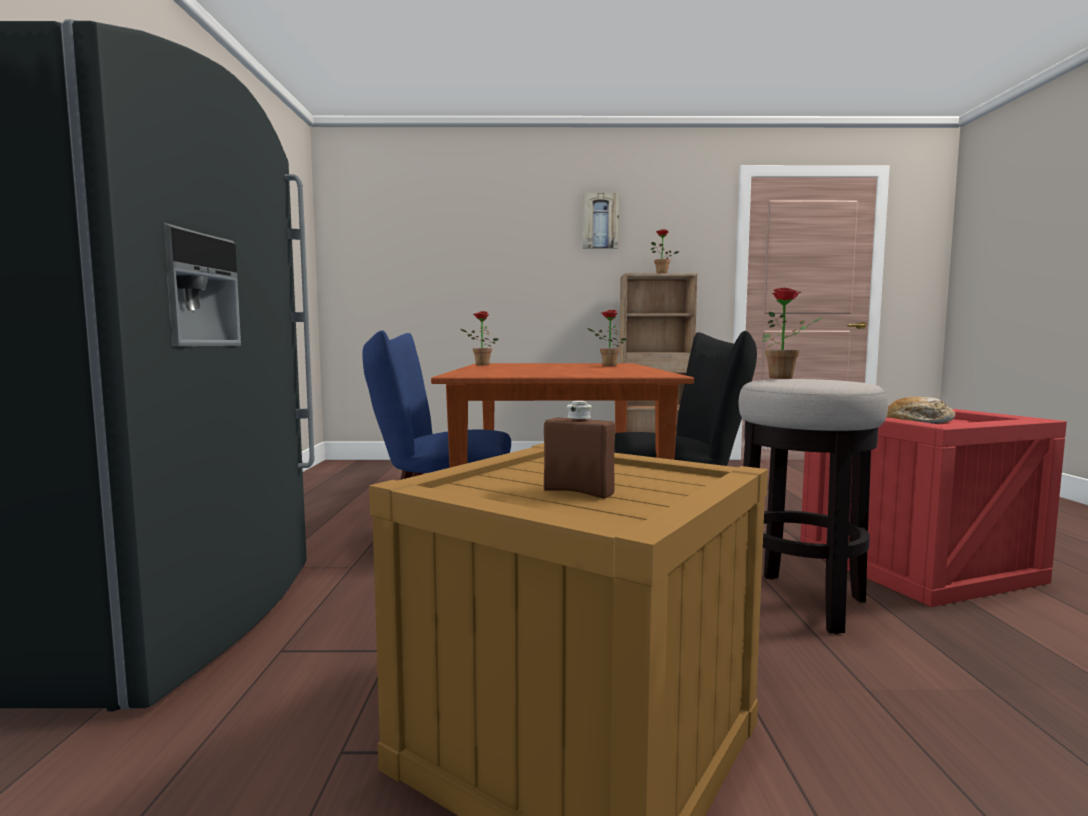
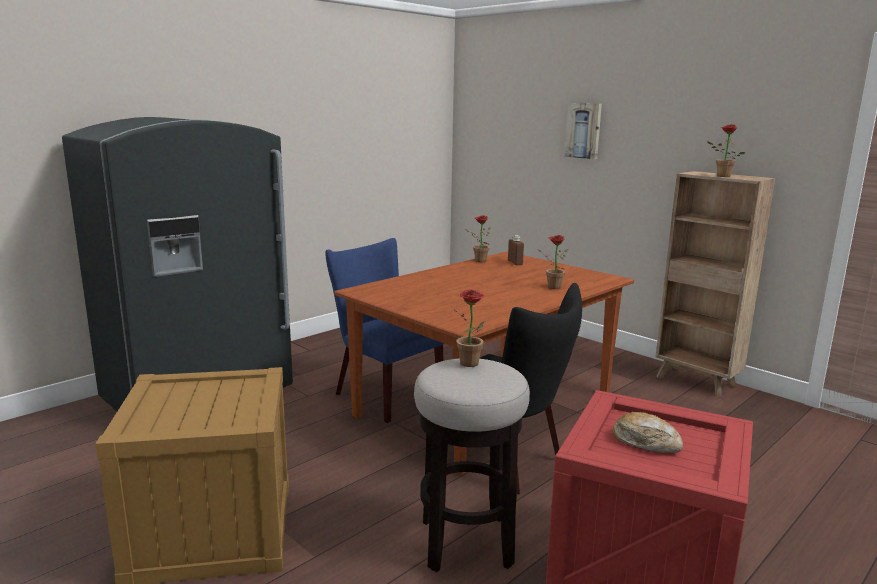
camera: 45 degrees right, 10 degrees up
brown bottle [544,401,615,498] -> brown bottle moved to [508,235,524,265]
picture [583,193,619,249] -> picture moved to [565,103,602,159]

